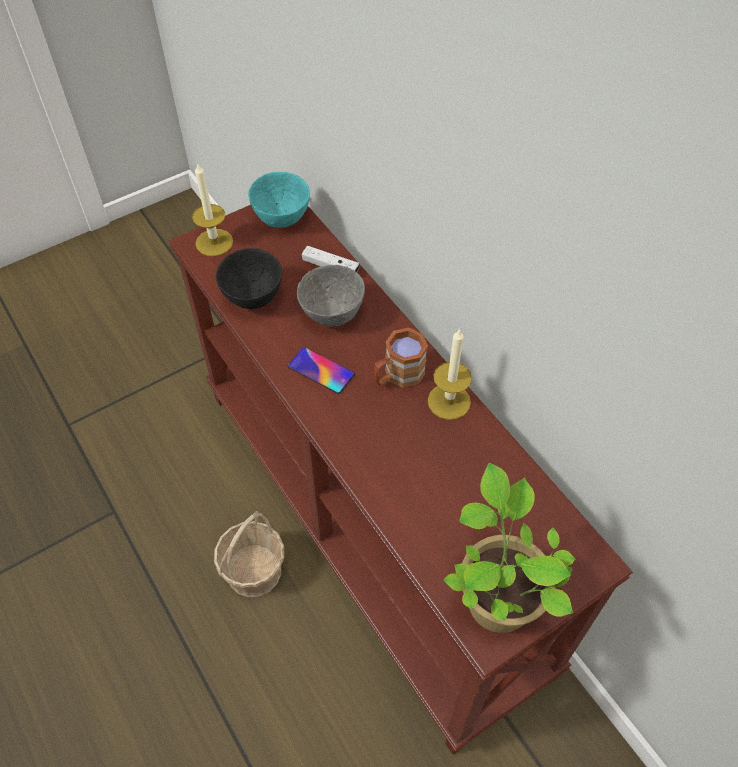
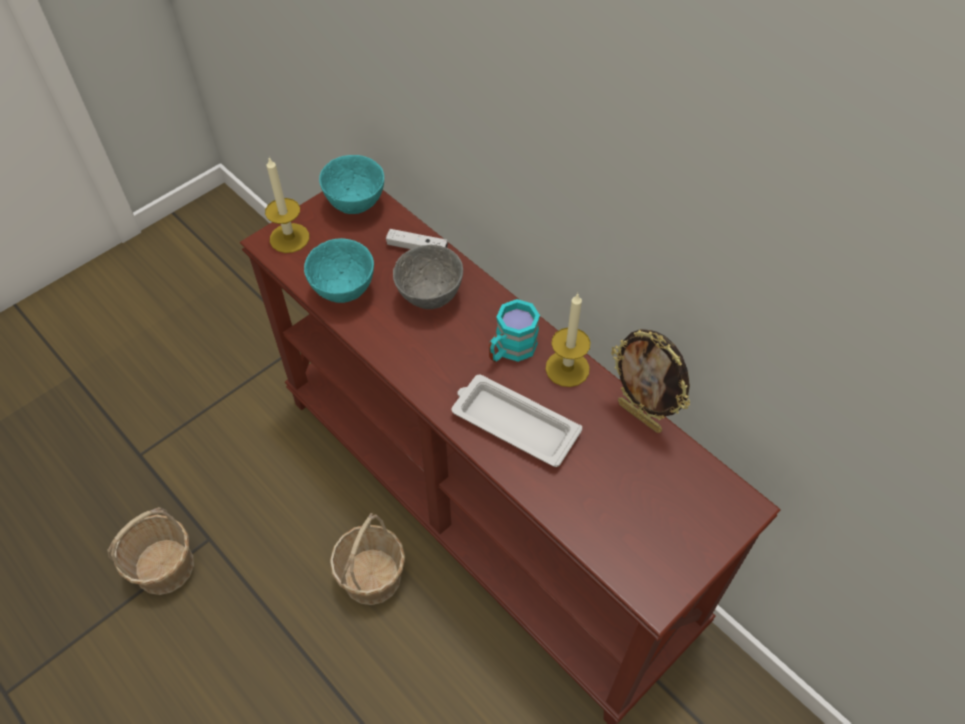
camera: 10 degrees left, 0 degrees up
black bowl [216,248,282,309] -> turquoise bowl [304,238,374,303]
phone [288,347,355,394] -> none
brown mug [374,328,428,388] -> turquoise mug [489,299,540,362]
potted plant [444,463,576,633] -> none
none -> basket [107,507,194,595]
none -> white tray [452,375,582,467]
none -> picture frame [611,329,690,433]

